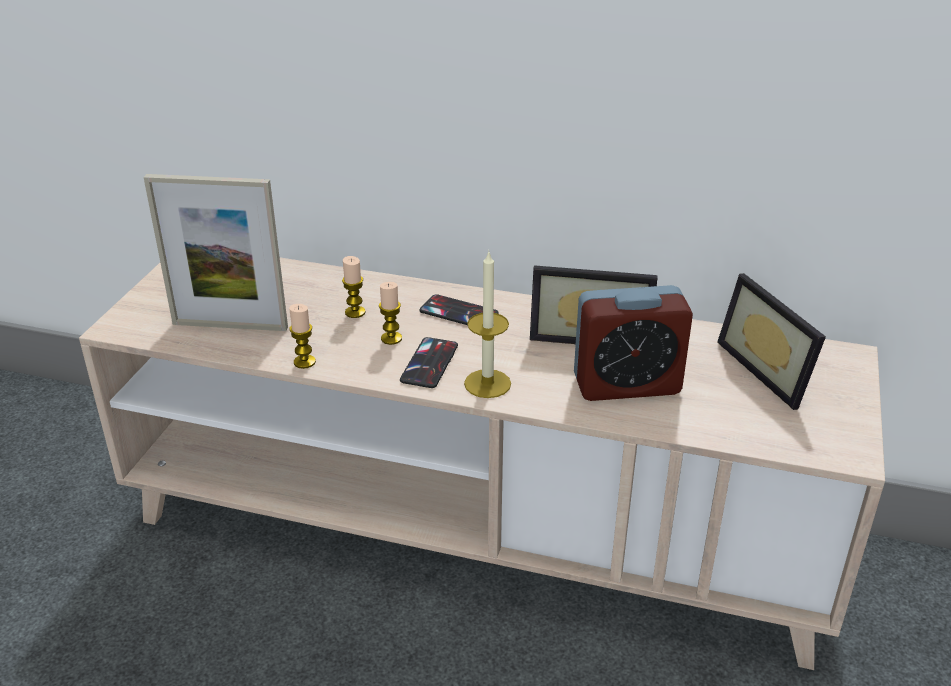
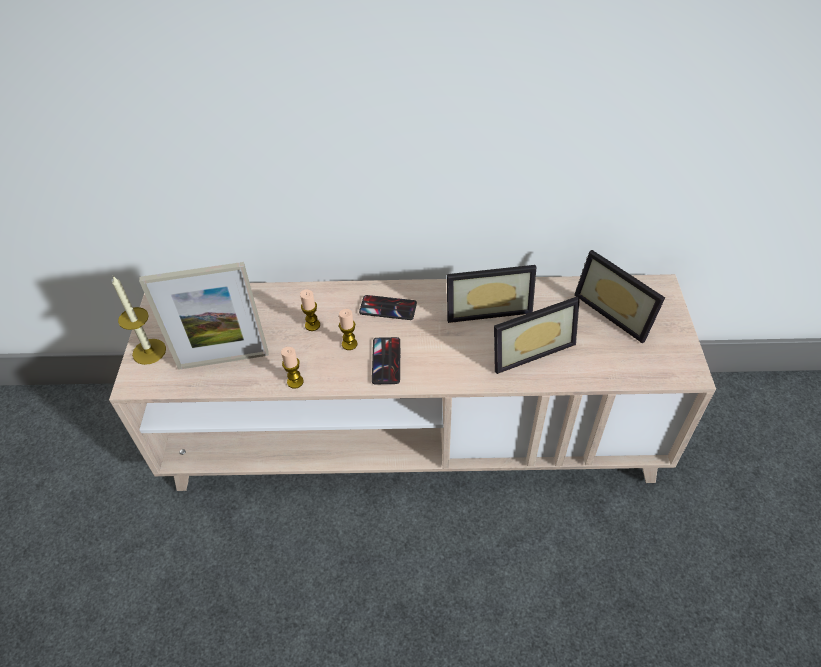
camera: 15 degrees left, 15 degrees up
candle [464,250,511,398] -> candle moved to [112,276,166,365]
alarm clock [574,285,693,401] -> picture frame [494,297,580,374]

